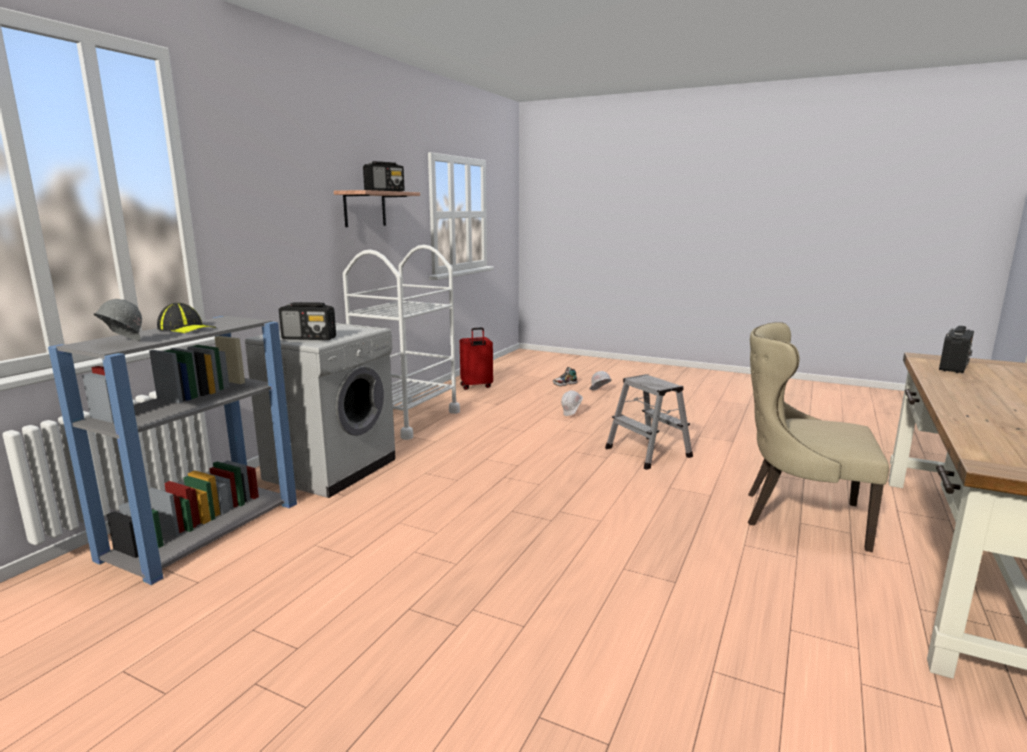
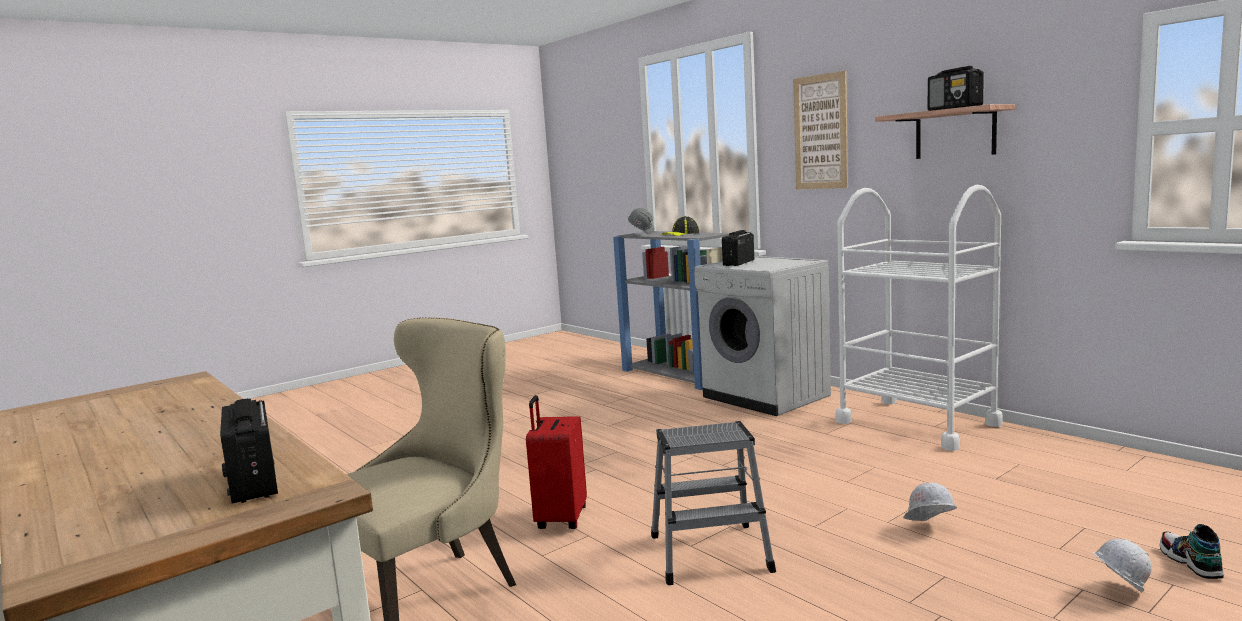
camera: 115 degrees right, 5 degrees down
red suitcase [460,327,493,390] -> red suitcase moved to [526,395,587,529]
none -> picture [793,70,848,189]

